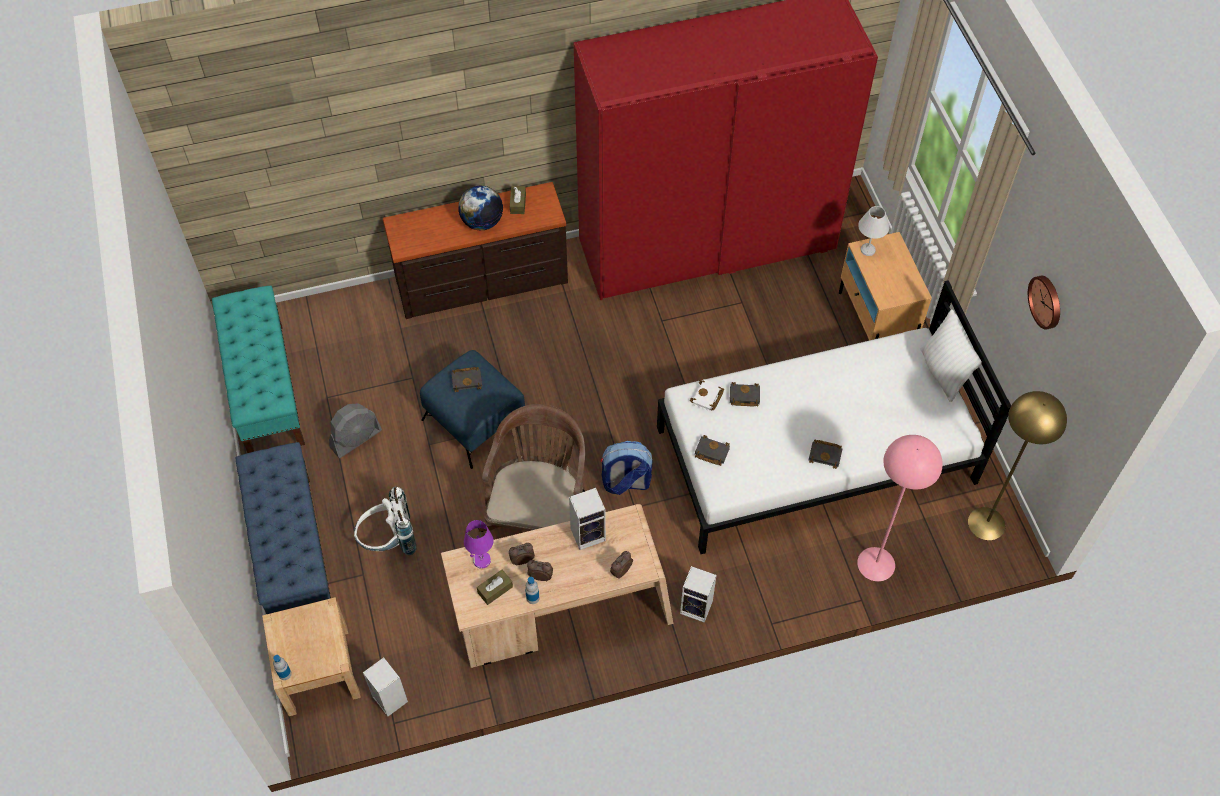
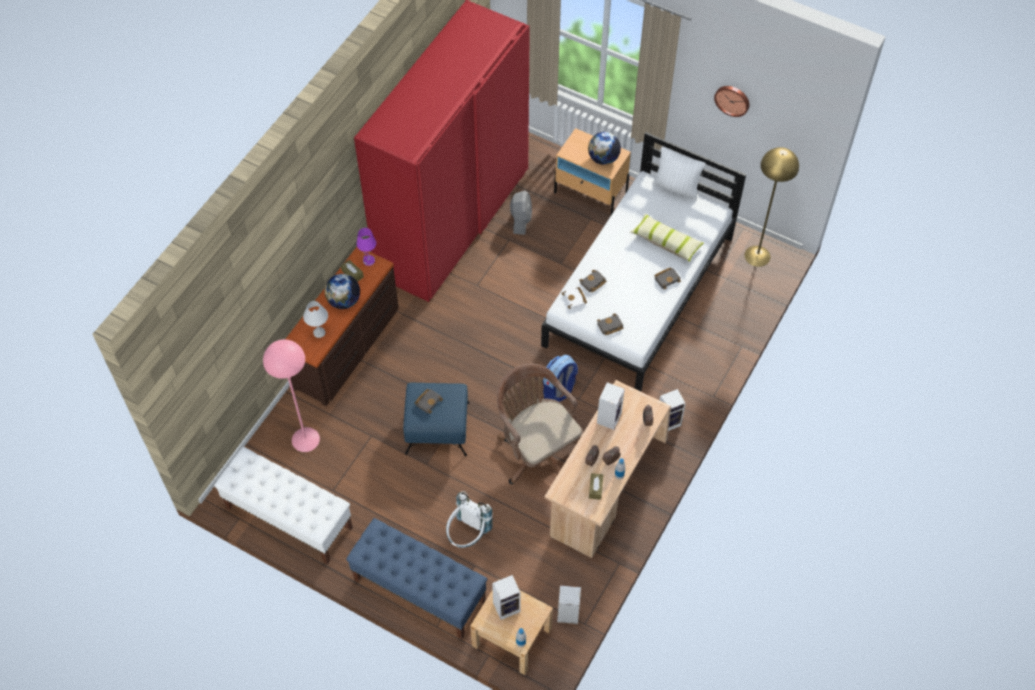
camera: 45 degrees left, 0 degrees up
turquoise bench [212,286,305,453] -> white bench [214,447,353,564]
grey fan [329,404,382,458] -> grey fan moved to [510,191,532,235]
purple table lamp [464,520,494,569] -> purple table lamp moved to [357,228,376,266]
pink floor lamp [857,435,943,581] -> pink floor lamp moved to [263,339,320,452]
white table lamp [858,206,889,256] -> white table lamp moved to [303,301,328,338]
none -> speaker [492,575,521,620]
none -> globe [588,132,621,165]
none -> pillow [630,214,704,262]

